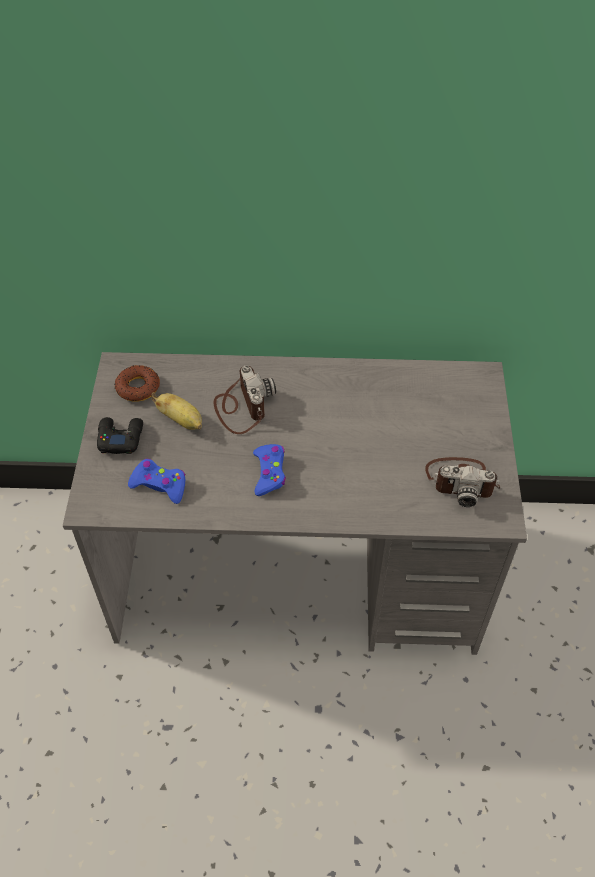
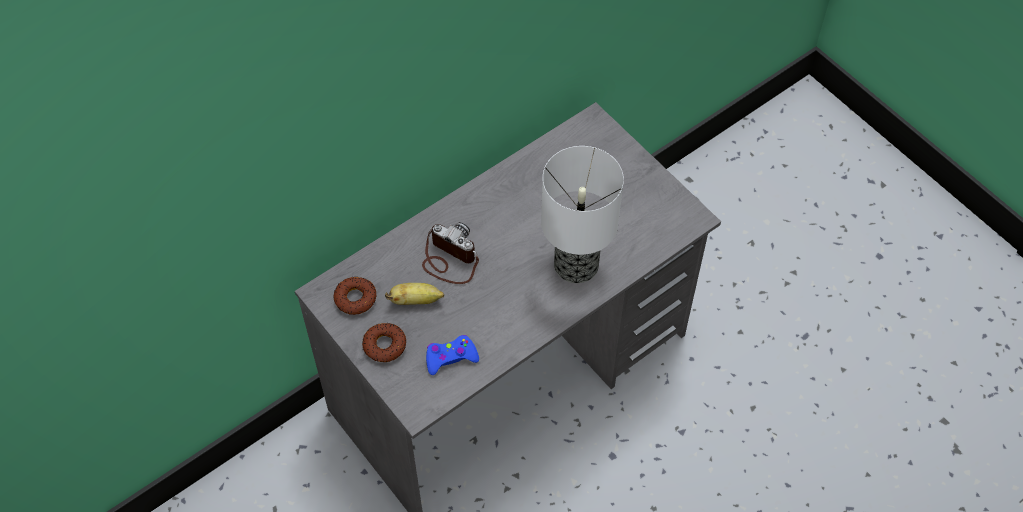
camera: 40 degrees left, 5 degrees up
black game controller [97,417,143,454] -> donut [362,323,406,362]
blue game controller [253,444,286,496] -> none
camera [425,457,501,507] -> none
none -> table lamp [541,146,624,283]

